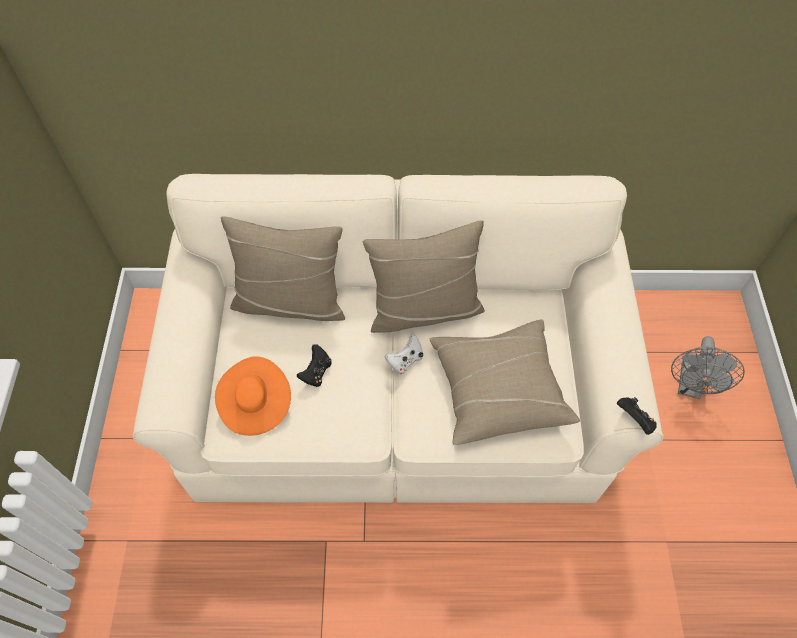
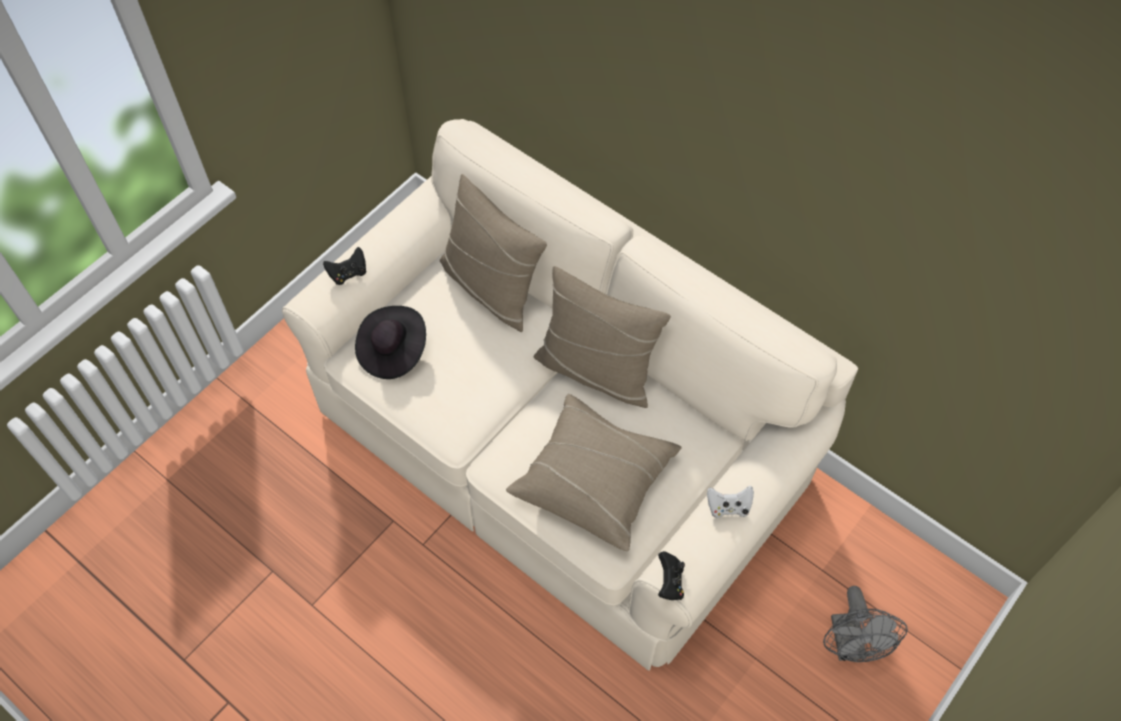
camera: 40 degrees right, 0 degrees up
orange hat [215,356,291,436] -> black hat [355,306,426,379]
black game controller [297,344,332,387] -> black game controller moved to [323,247,366,285]
white game controller [385,334,423,374] -> white game controller moved to [707,486,754,518]
grey fan [671,336,745,399] -> grey fan turned 60 degrees counterclockwise [823,586,908,662]

